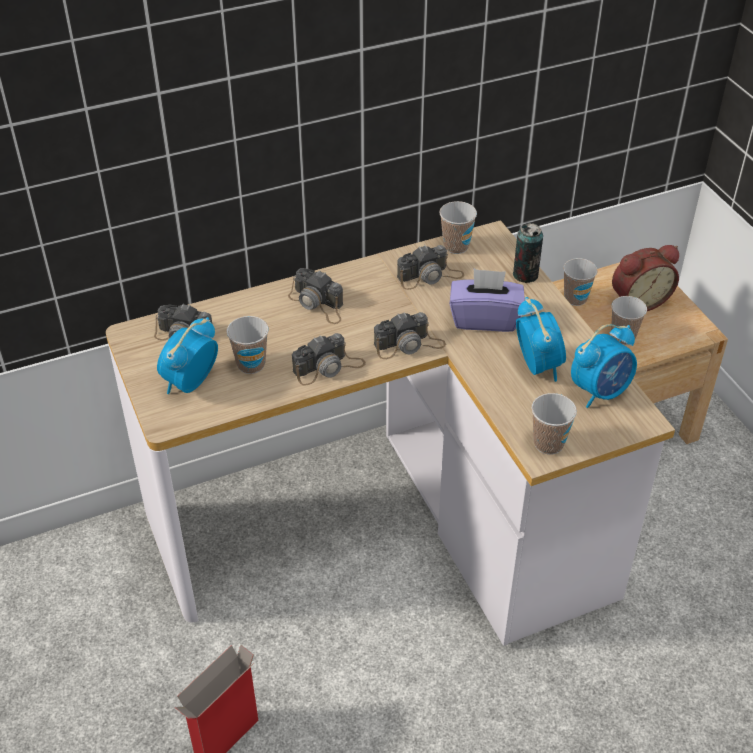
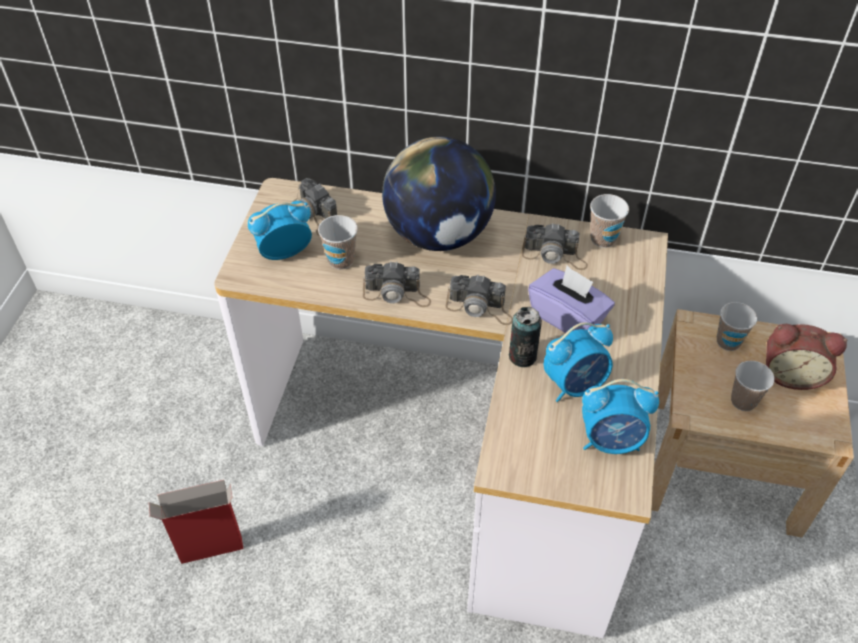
camera: 35 degrees right, 5 degrees up
camera [288,268,343,324] -> globe [382,137,496,251]
can [513,223,543,283] -> can moved to [509,307,542,367]
alarm clock [516,297,566,382] -> alarm clock turned 45 degrees clockwise [544,322,613,402]
cup [532,393,577,455] -> none

